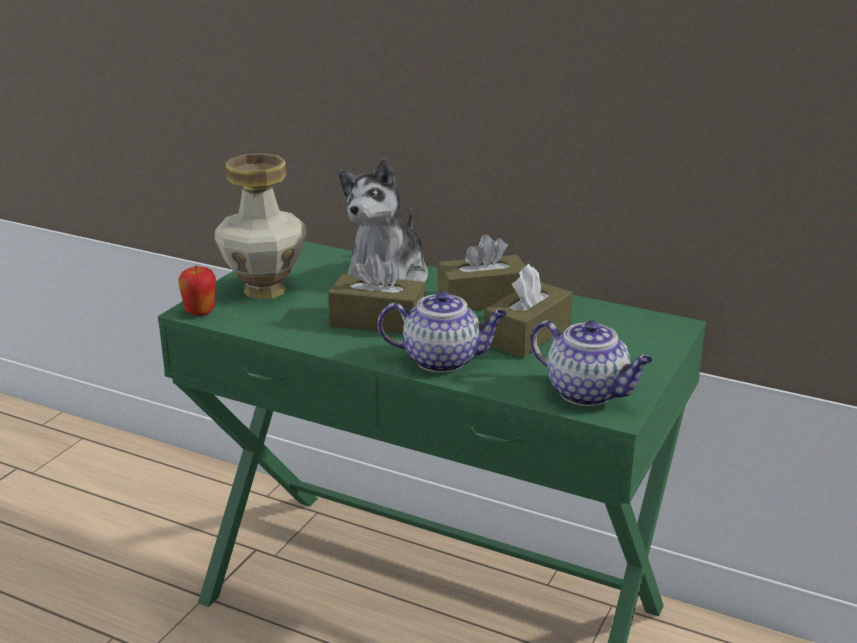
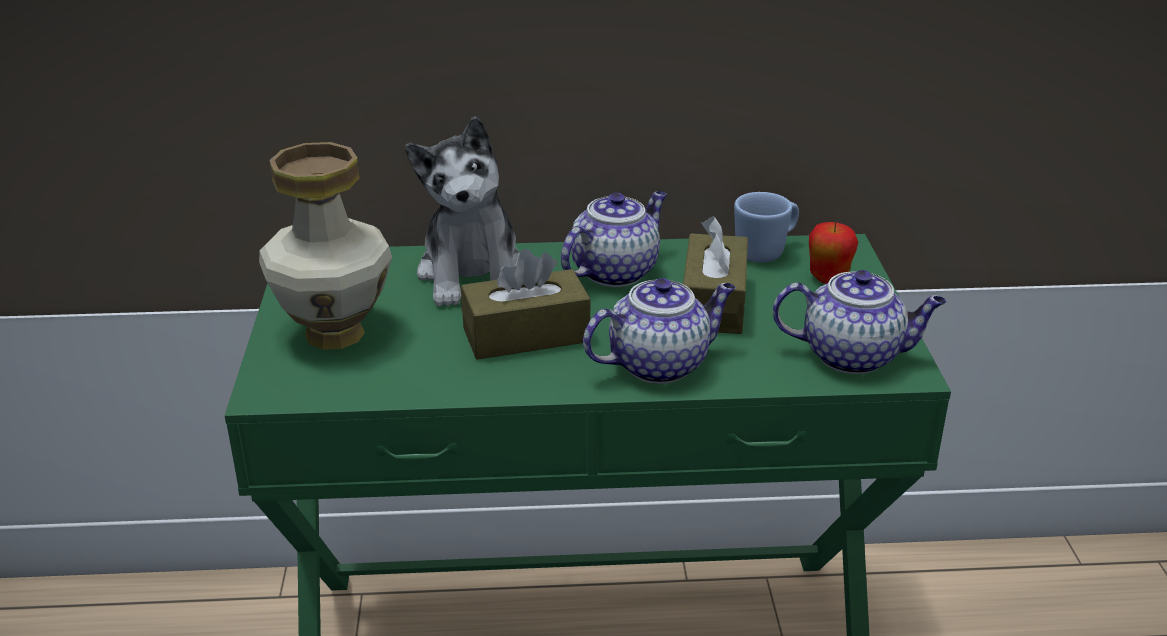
camera: 30 degrees left, 5 degrees up
apple [178,265,216,316] -> apple moved to [809,221,858,284]
brown tissue box [438,234,526,311] -> teapot [561,191,667,287]
none -> blue mug [734,192,799,263]

